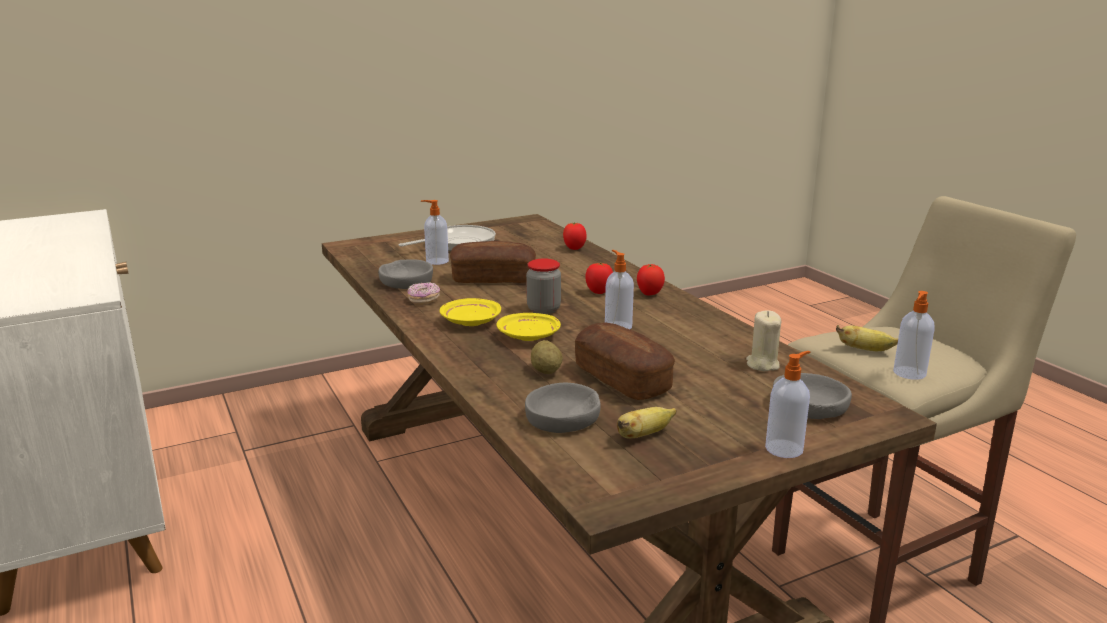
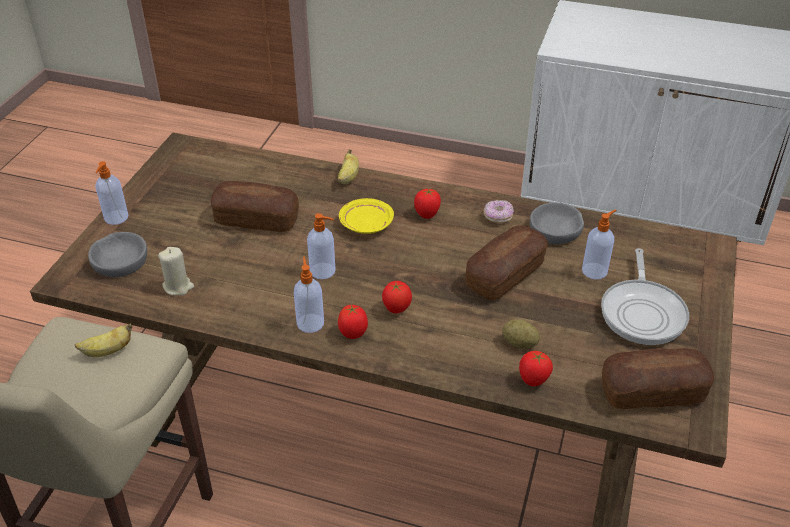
camera: 135 degrees right, 20 degrees up
yellow plate [440,298,501,326] -> tomato [414,189,441,219]
grey bowl [525,383,601,433] -> none
jar [526,258,561,314] -> none
potato [531,340,563,374] -> potato moved to [502,320,540,348]
banana [617,407,677,438] -> banana moved to [338,149,359,184]
soap dispenser [893,291,935,380] -> soap dispenser moved to [294,257,324,333]
none -> bread [602,348,714,409]

